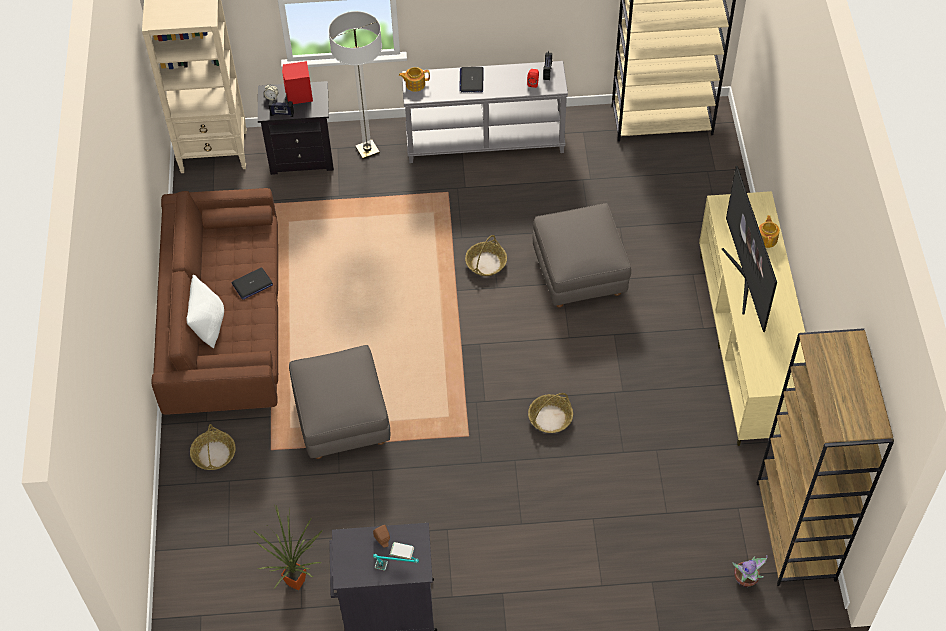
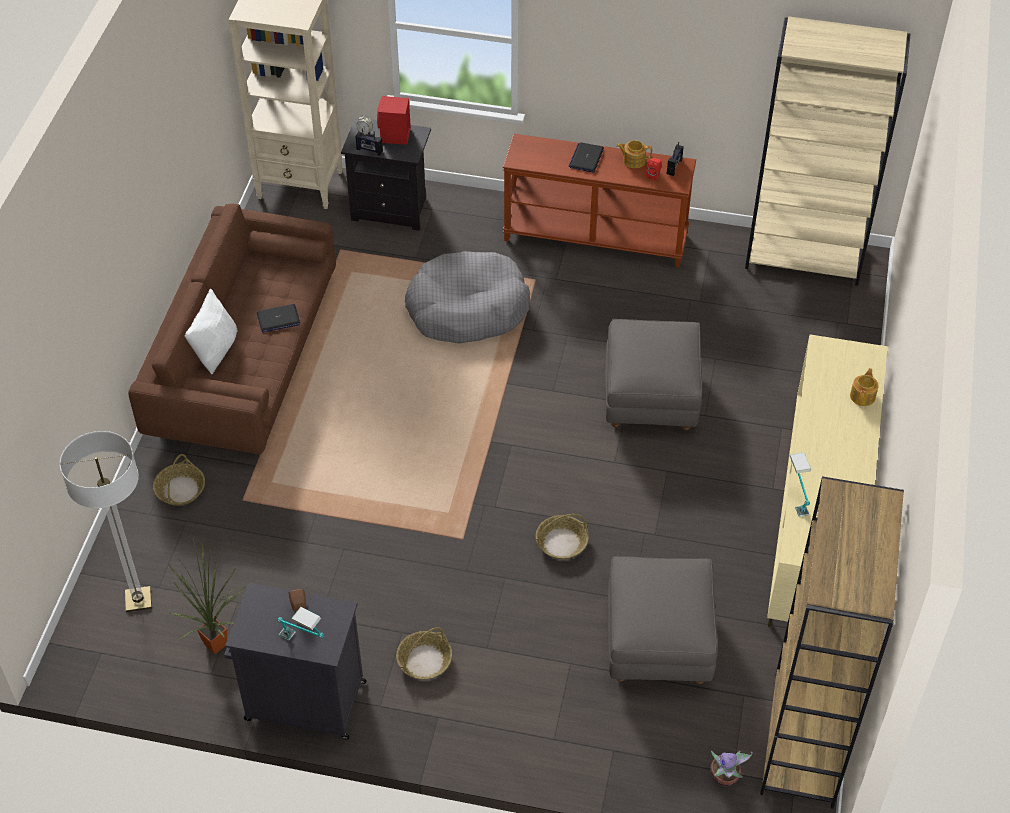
camera: 15 degrees right, 5 degrees down
grey ottoman [289,345,390,459] -> grey ottoman moved to [608,556,718,684]
floor lamp [328,11,382,159] -> floor lamp moved to [60,431,152,612]
teapot [399,67,430,92] -> teapot moved to [617,141,652,168]
grey console table [402,61,568,163] -> brown console table [503,134,696,267]
basket [465,235,507,276] -> basket moved to [396,627,452,679]
television [722,166,777,332] -> none
none -> grey dog bed [405,251,530,343]
none -> table lamp [789,453,811,517]

